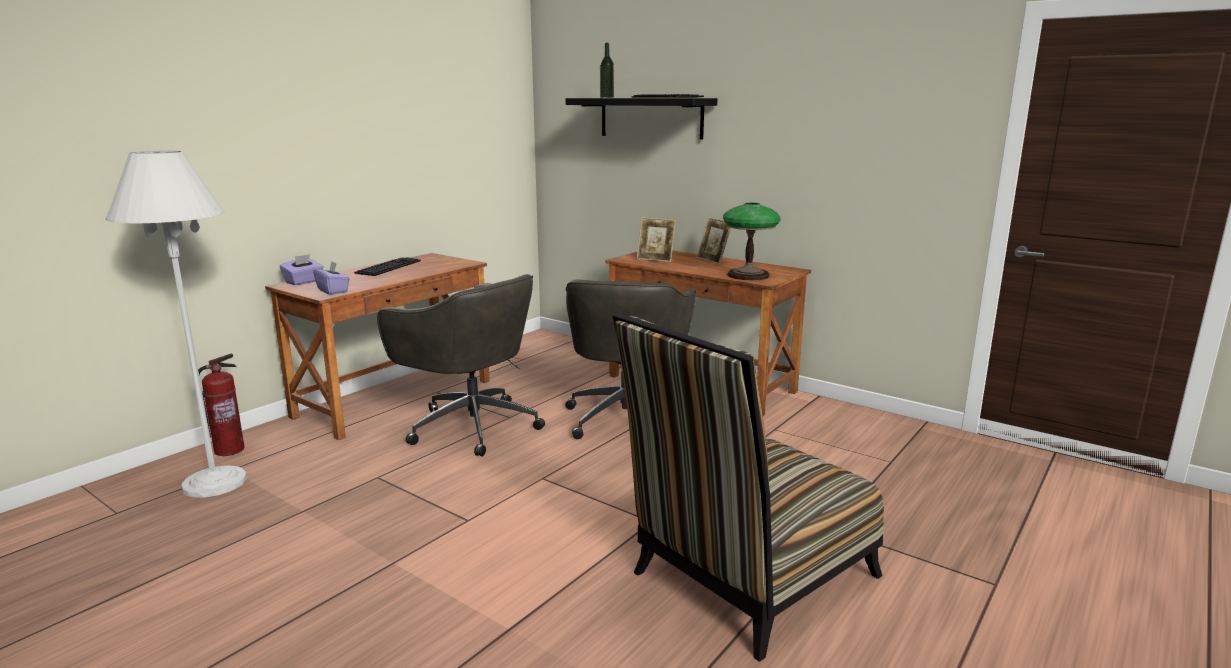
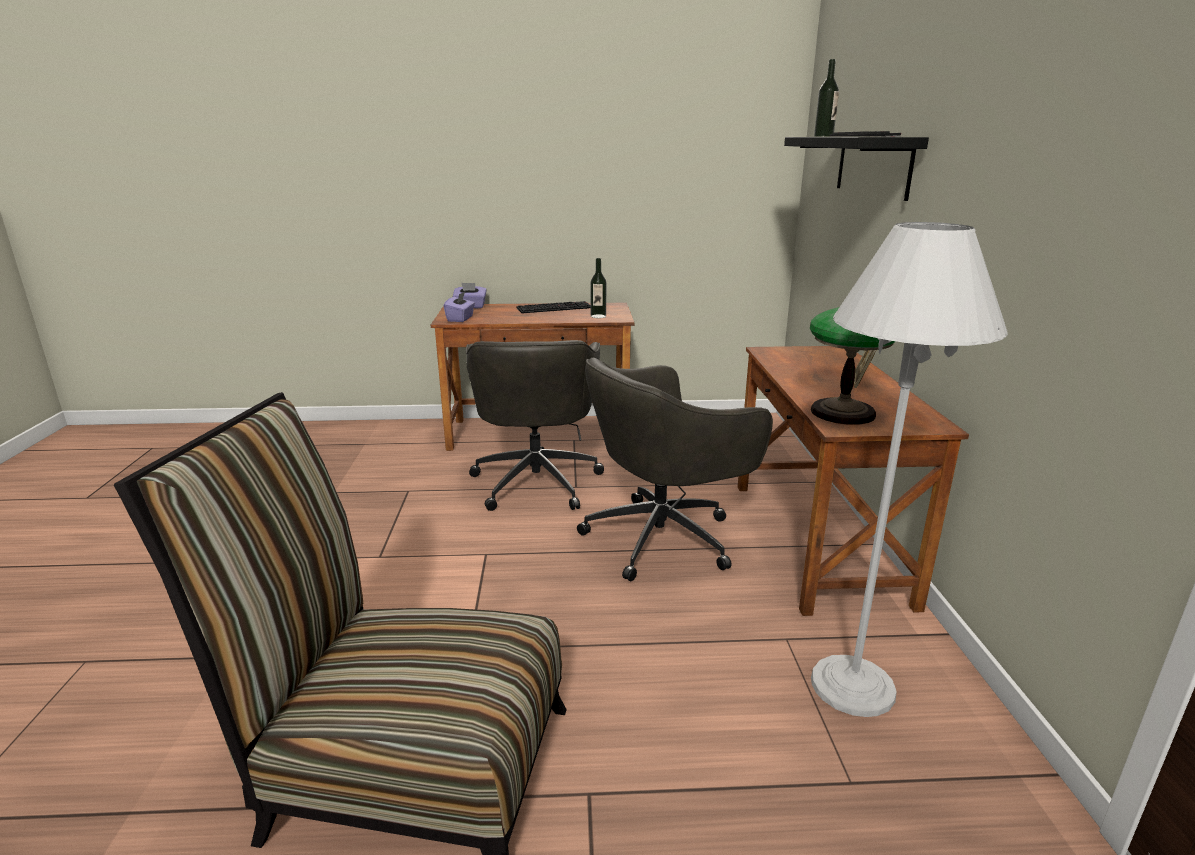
camera: 50 degrees right, 5 degrees up
white floor lamp [106,151,247,498] -> white floor lamp moved to [811,222,1008,717]
fire extinguisher [198,353,245,456] -> none
picture frame [637,217,676,262] -> none
none -> bottle [590,258,606,318]

